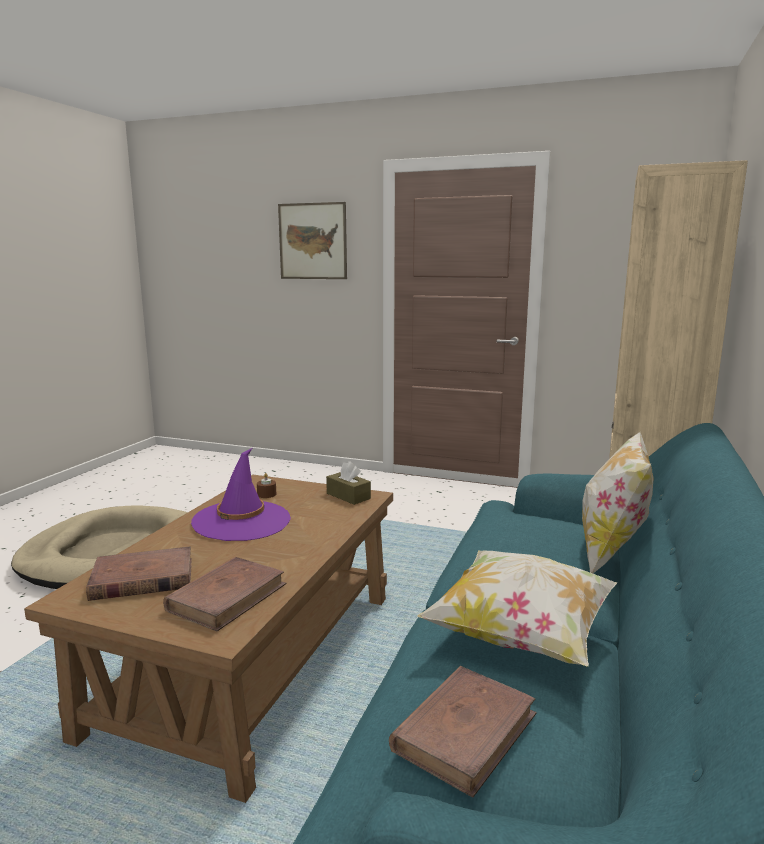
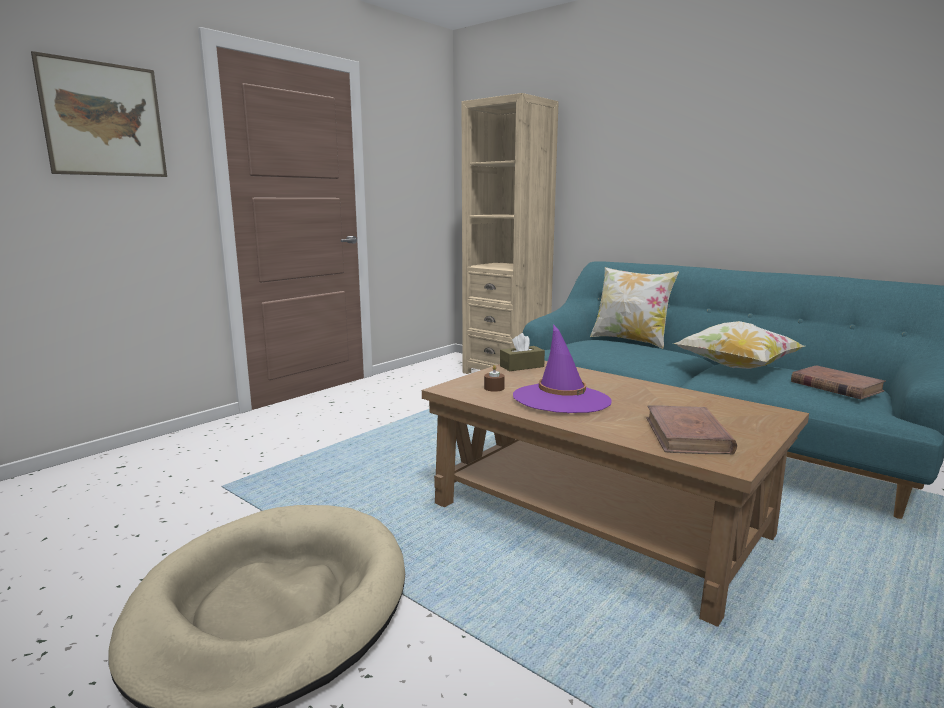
camera: 70 degrees left, 0 degrees up
brown book [163,557,286,631] -> none

